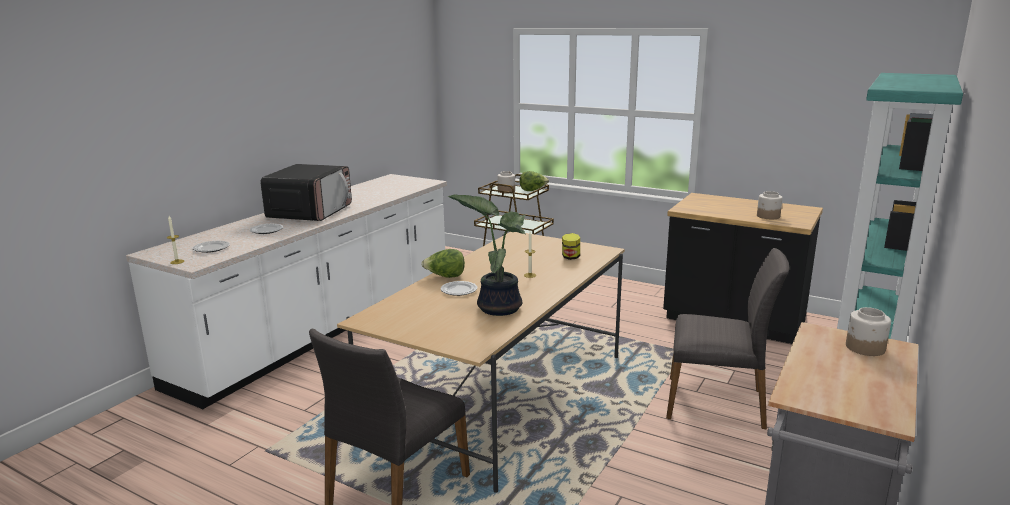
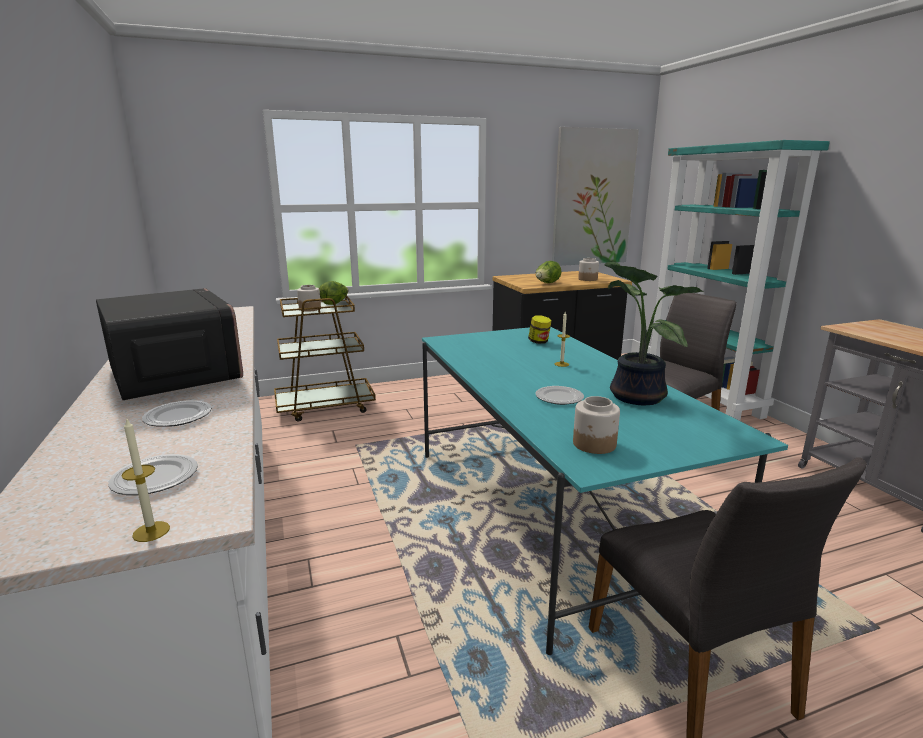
camera: 50 degrees left, 0 degrees up
beige dining table [337,232,625,493] -> turquoise dining table [422,327,788,655]
lettuce [421,249,465,278] -> lettuce moved to [536,261,561,283]
jar [846,307,891,356] -> jar moved to [573,396,620,454]
none -> picture [552,127,639,266]

